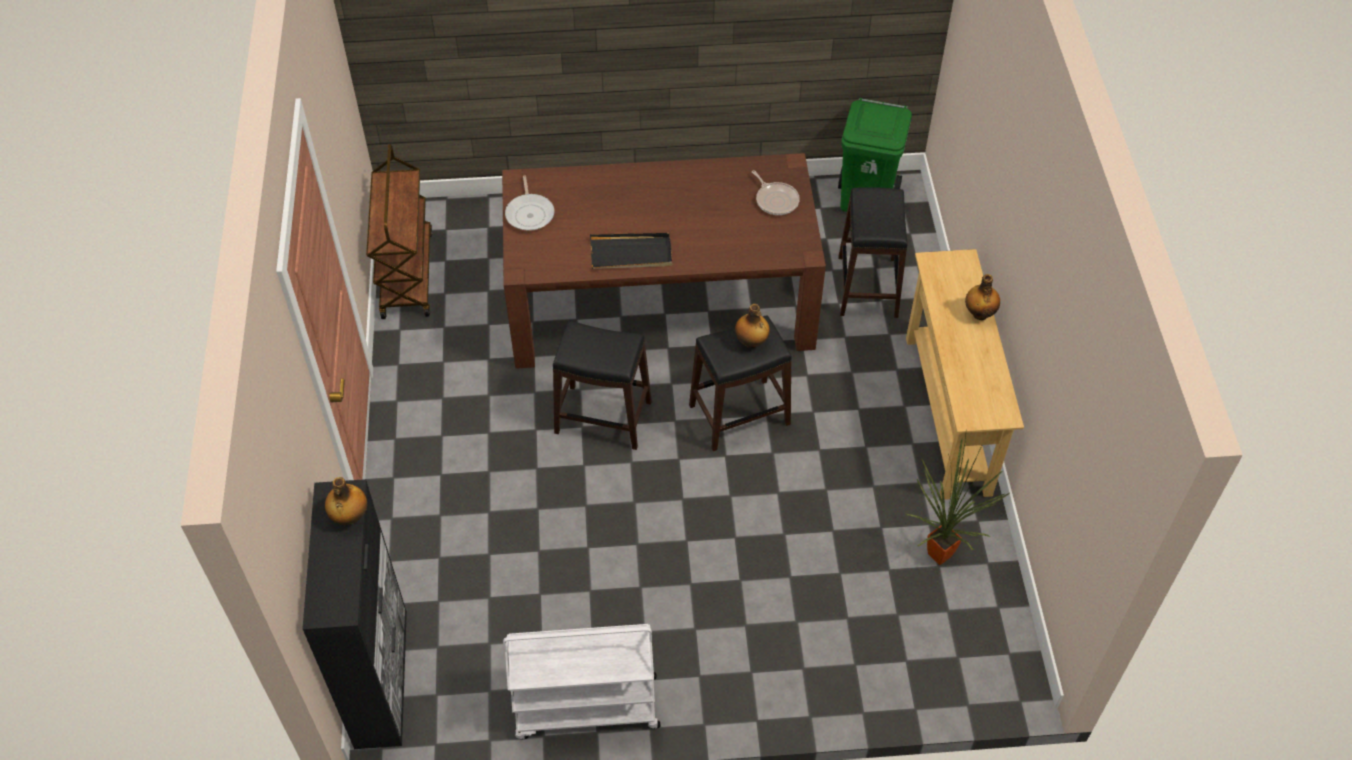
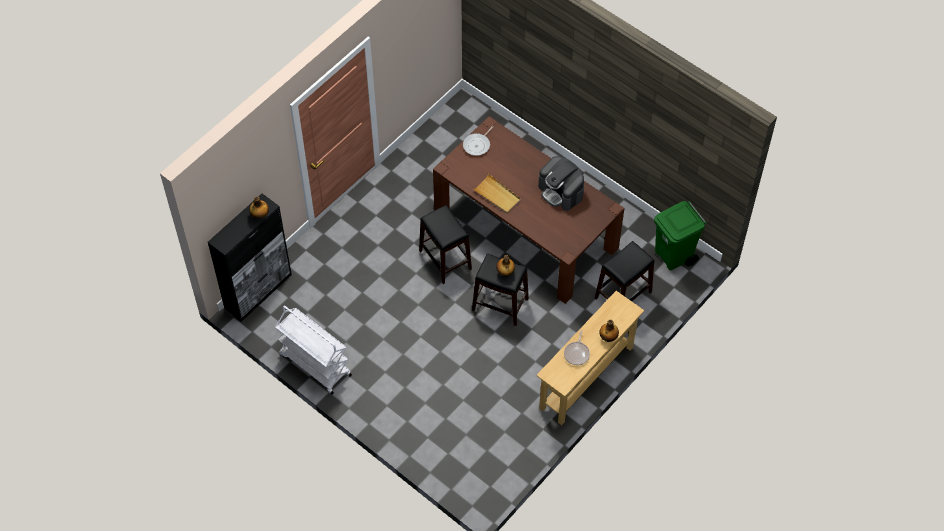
camera: 45 degrees right, 5 degrees up
brown cart [366,144,433,319] -> none
black tray [590,233,672,269] -> beige tray [473,174,521,214]
frying pan [752,170,800,215] -> frying pan moved to [564,330,590,365]
potted plant [905,435,1009,565] -> none
none -> coffee machine [538,156,584,211]

